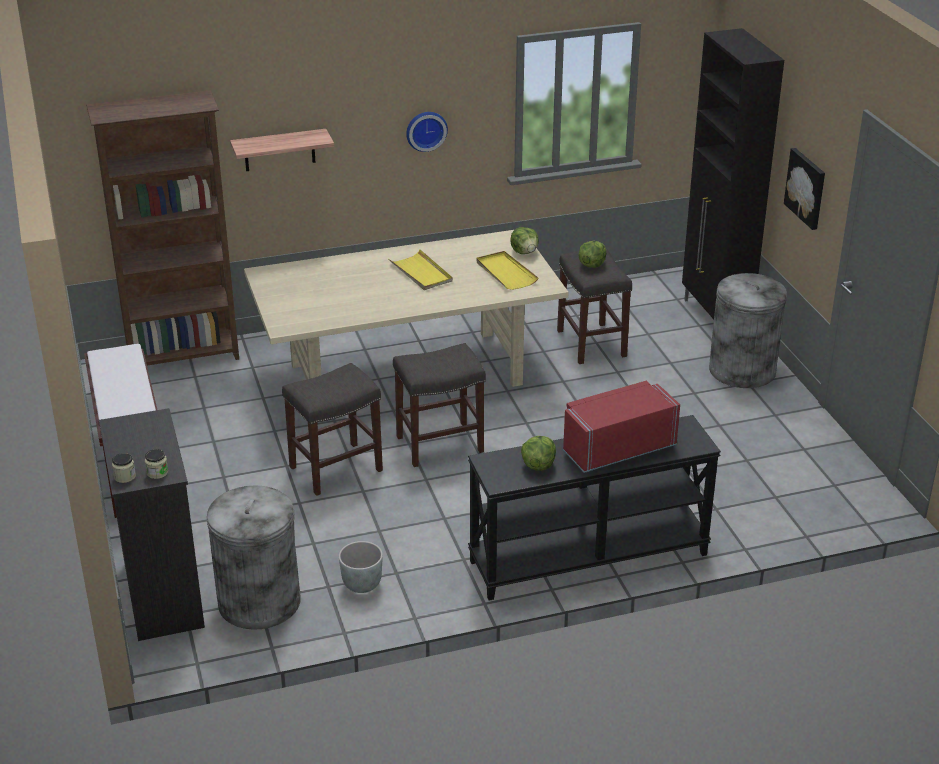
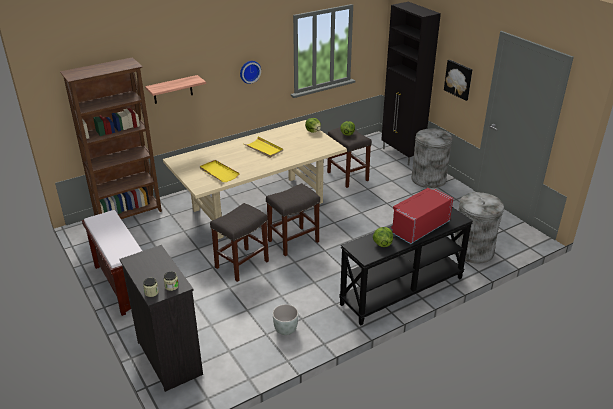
camera: 15 degrees left, 0 degrees up
grey trash can [207,485,301,630] -> grey trash can moved to [454,192,504,264]
yellow tray [476,251,538,290] -> yellow tray moved to [200,160,240,182]

